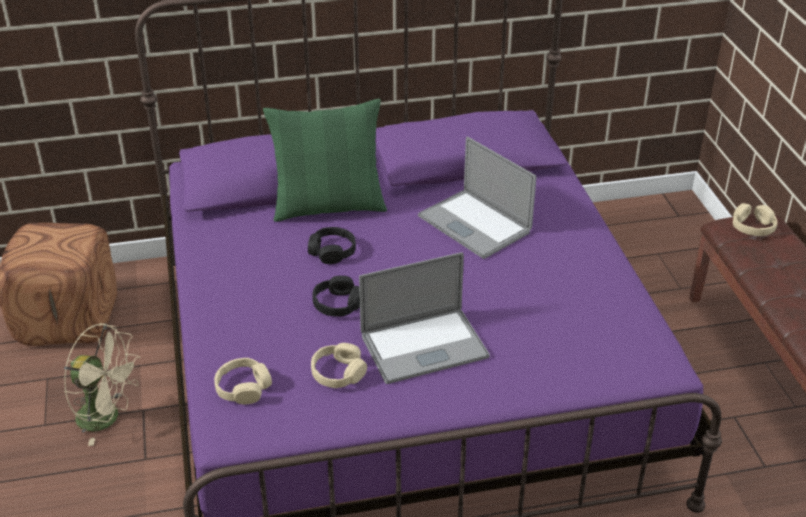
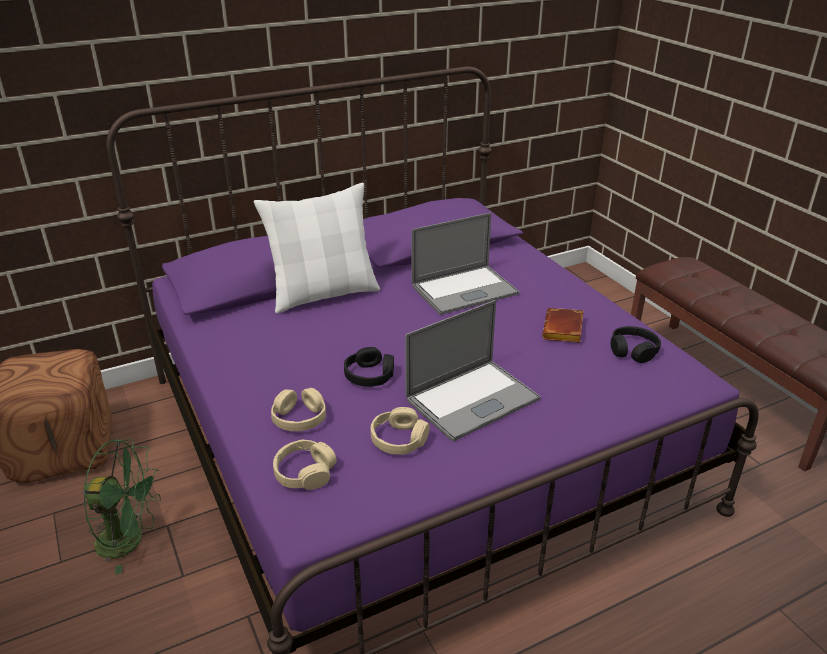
camera: 15 degrees left, 5 degrees down
beige fan [64,323,140,446] -> green fan [82,439,161,575]
green pillow [263,99,387,222] -> white pillow [254,183,380,313]
black headphones [308,227,356,264] -> black headphones moved to [611,326,661,363]
laptop [418,136,536,259] -> laptop turned 60 degrees counterclockwise [411,213,519,315]
beige headphones [733,203,777,236] -> beige headphones moved to [271,388,326,431]
none -> brown book [542,308,584,343]

